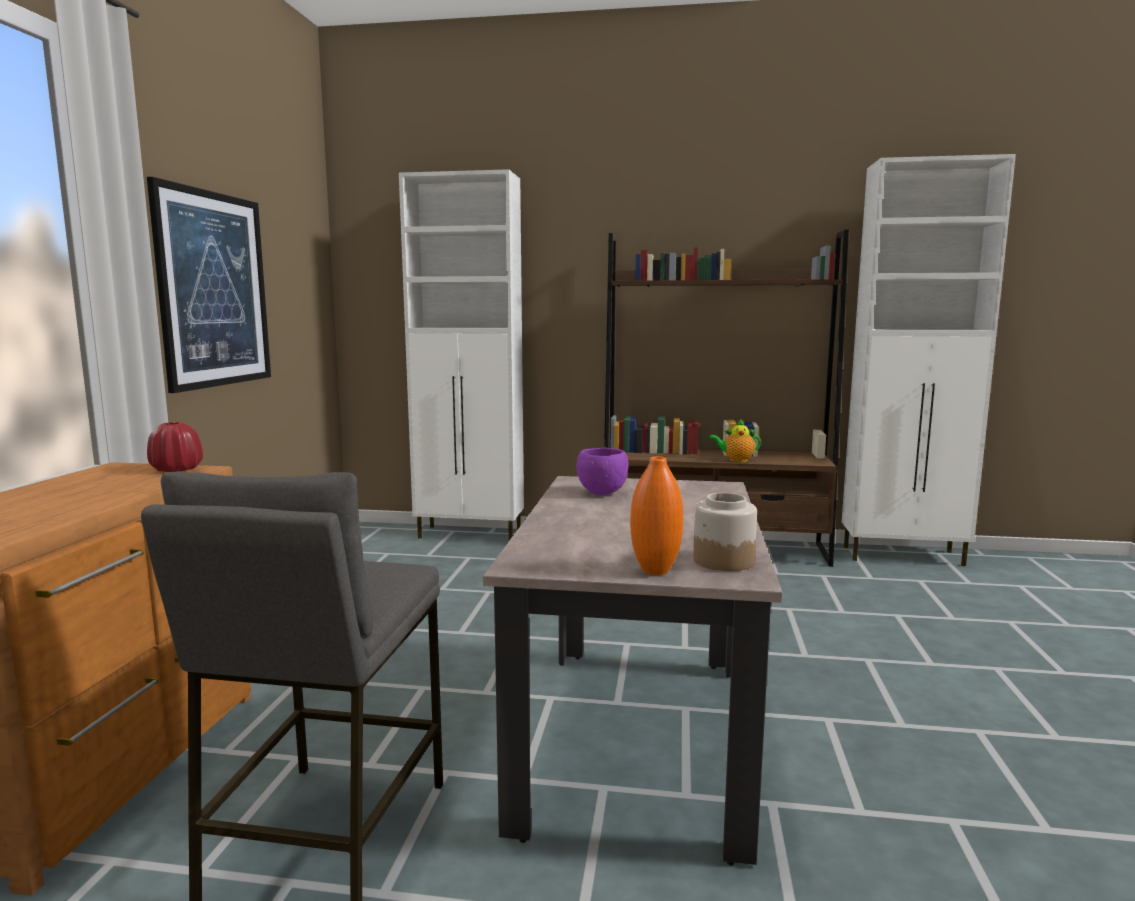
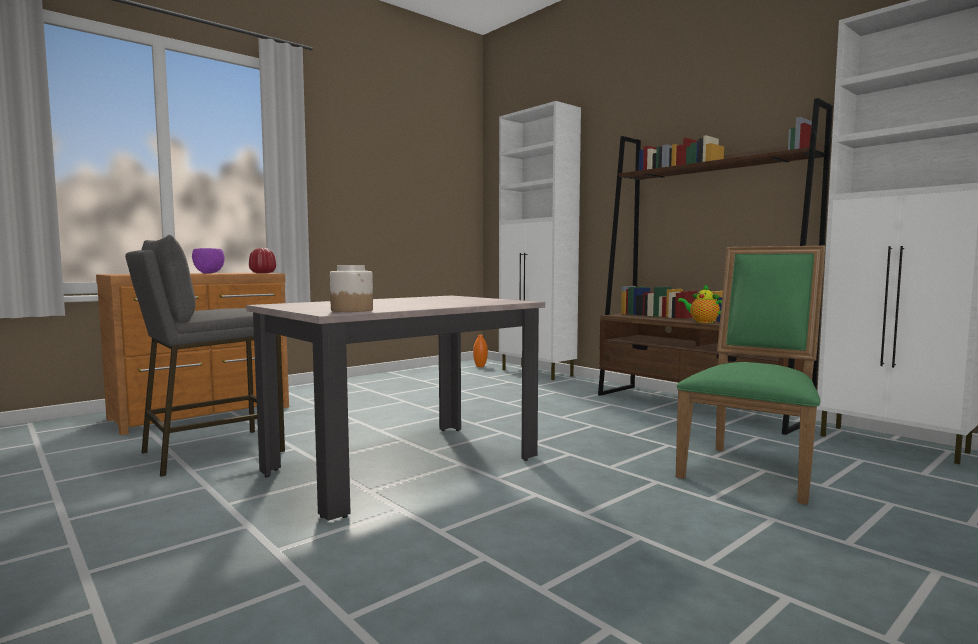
camera: 40 degrees right, 5 degrees down
picture [147,177,271,393] -> none
purple bowl [576,448,628,495] -> purple bowl moved to [192,248,225,273]
orange vase [630,456,683,575] -> orange vase moved to [473,335,488,367]
none -> green chair [676,246,825,505]

